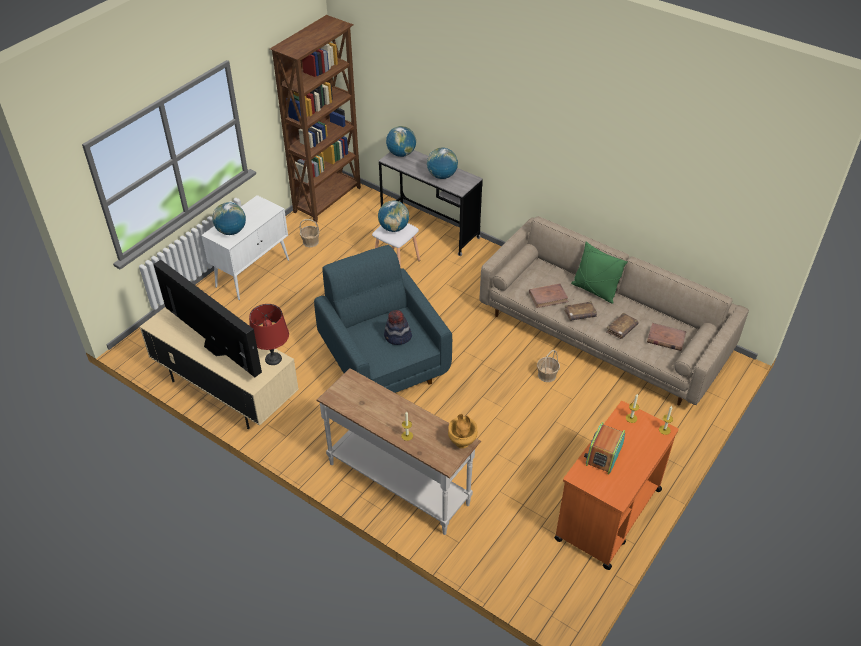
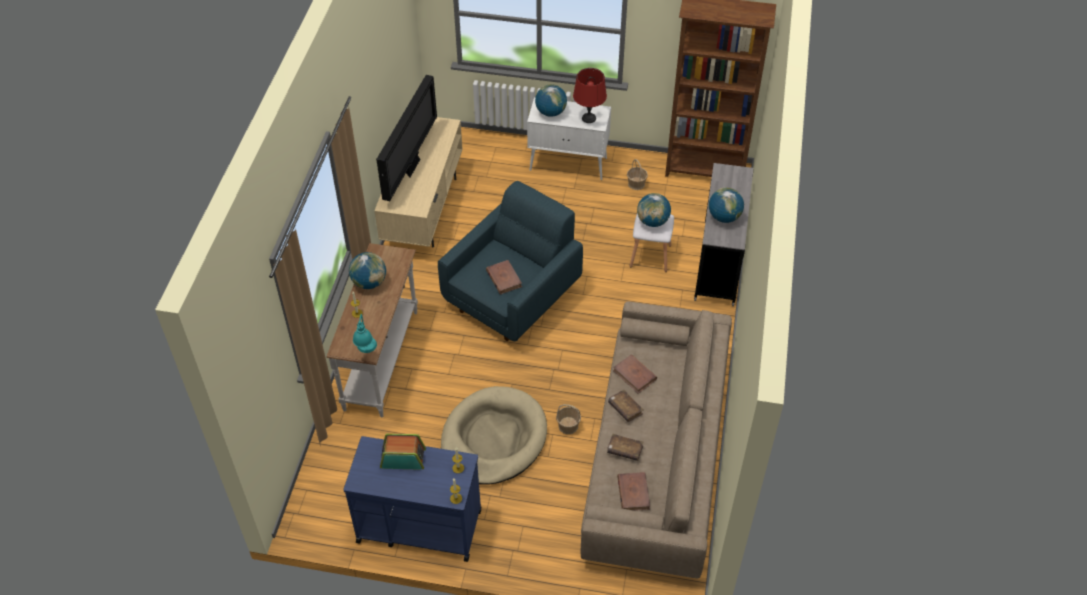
camera: 65 degrees right, 5 degrees up
red table lamp [249,304,289,365] -> red table lamp moved to [573,68,607,123]
hat [384,310,412,345] -> brown book [486,260,522,295]
globe [386,126,416,157] -> globe moved to [349,252,386,289]
brown vase [448,414,478,448] -> turquoise table lamp [353,314,377,353]
orange cart [554,401,678,570] -> blue cart [343,436,482,562]
green pillow [571,241,628,304] -> none
none -> beige dog bed [441,386,547,485]

